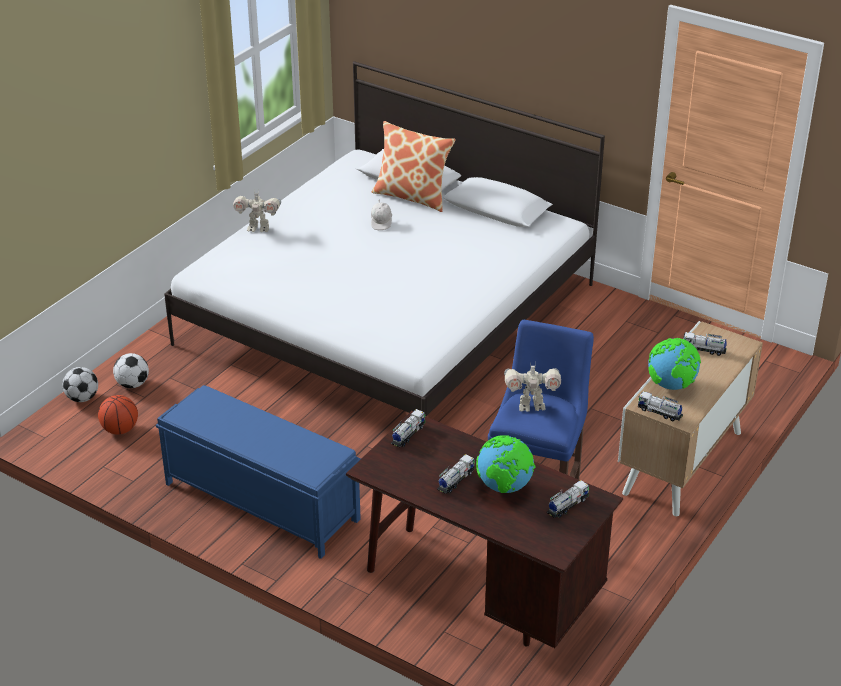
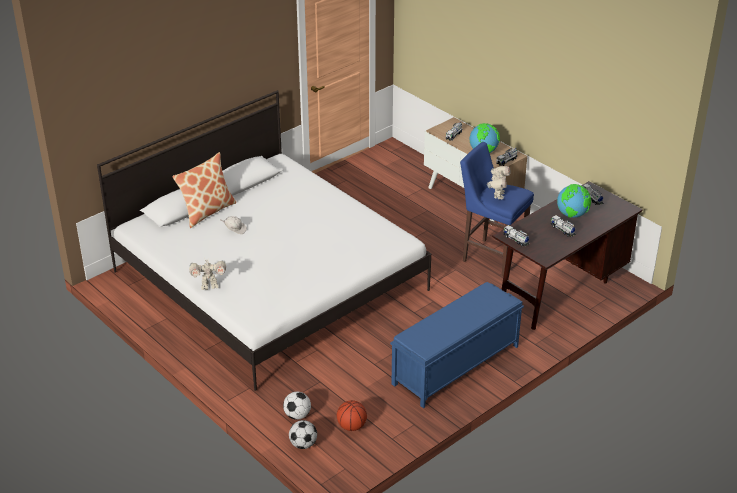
camera: 75 degrees left, 0 degrees up
toy robot [233,190,281,232] -> toy robot turned 60 degrees clockwise [189,260,226,290]

